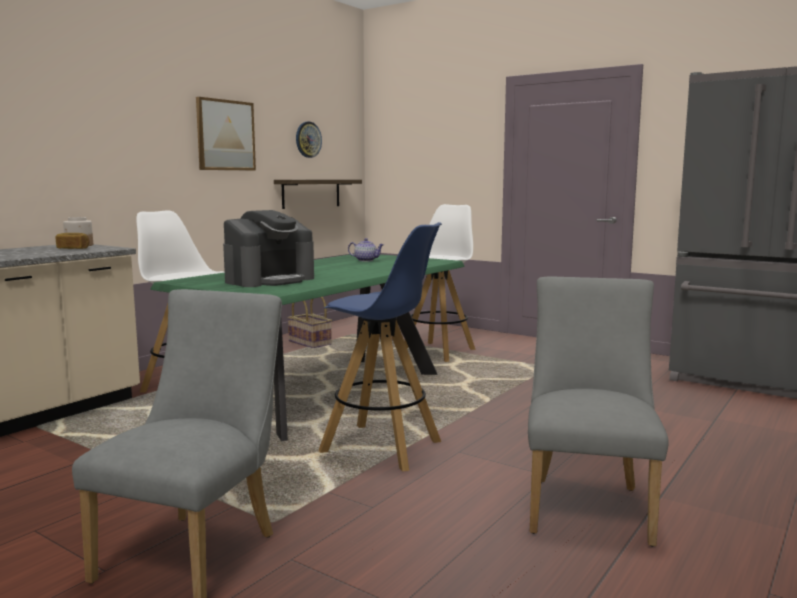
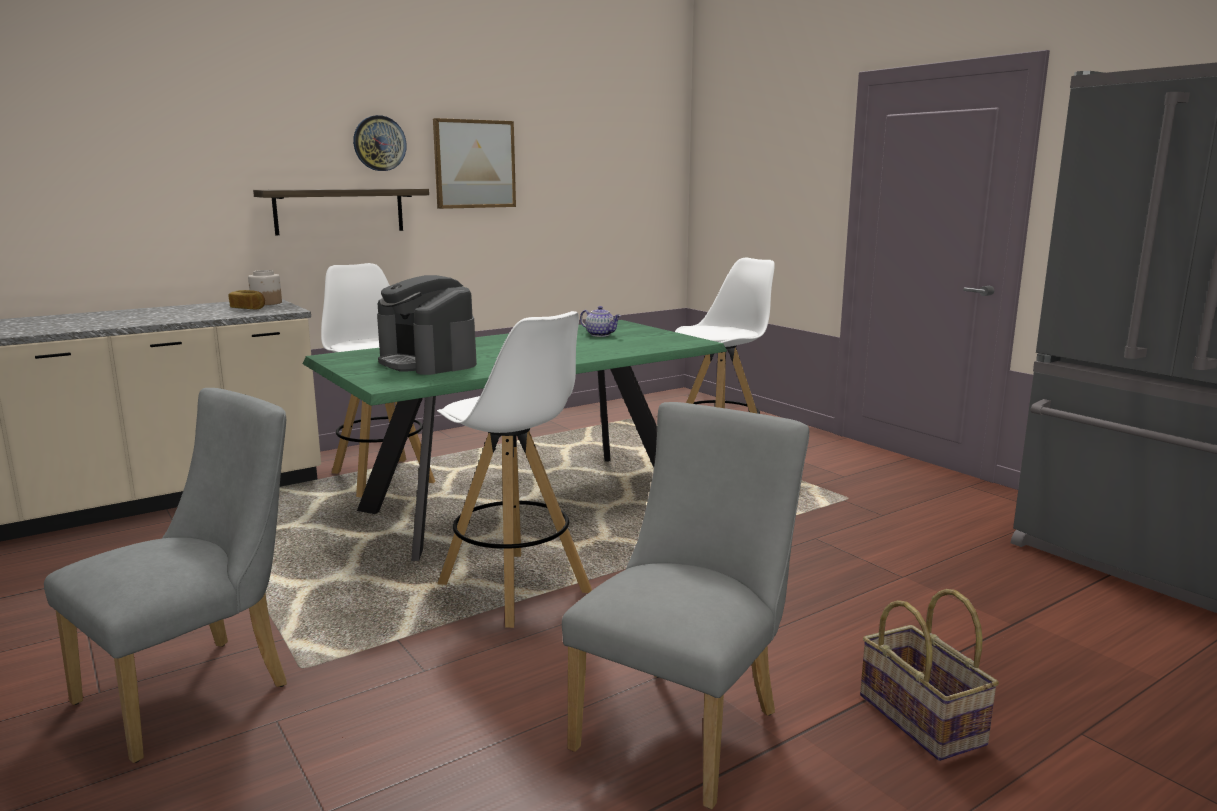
camera: 20 degrees right, 5 degrees up
coffee machine [223,210,314,287] -> coffee machine turned 75 degrees clockwise [377,275,477,375]
shelf [274,180,362,209] -> shelf moved to [253,188,429,235]
basket [287,297,332,348] -> basket moved to [860,589,999,761]
wall clock [296,122,322,158] -> wall clock moved to [353,115,407,171]
blue stool [319,222,442,471] -> white stool [437,311,592,628]

